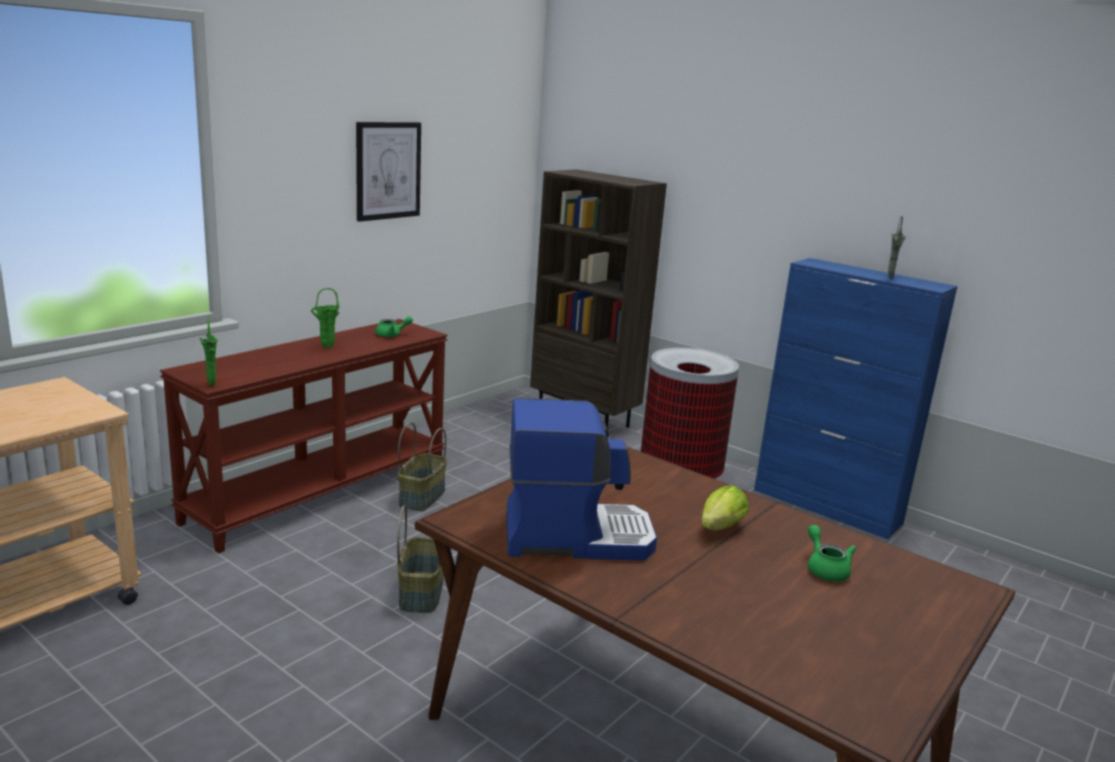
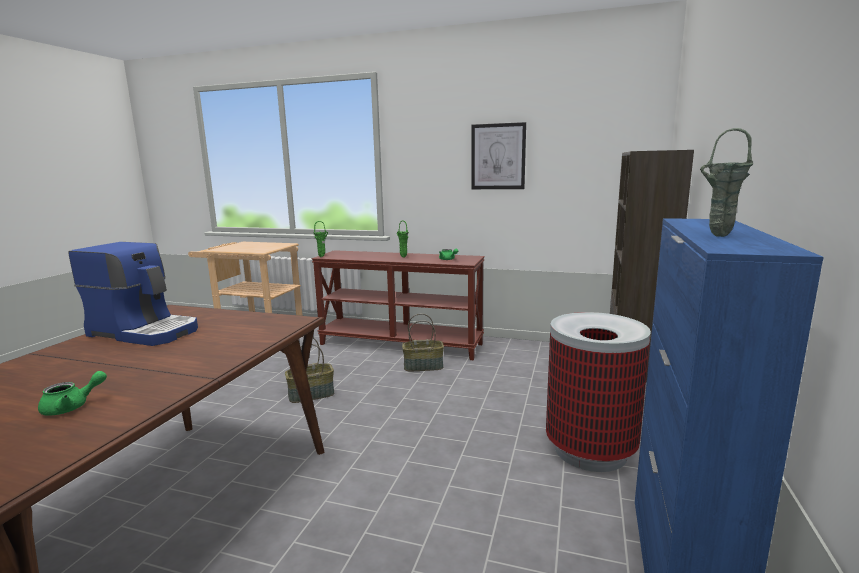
camera: 70 degrees right, 5 degrees down
coffee machine [506,398,657,561] -> coffee machine turned 45 degrees counterclockwise [68,242,198,346]
lettuce [701,485,749,530] -> none

